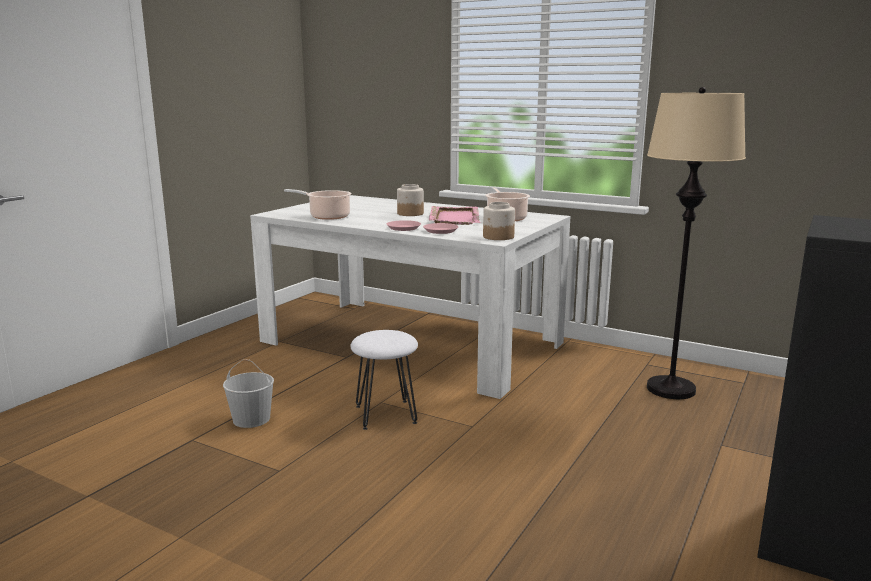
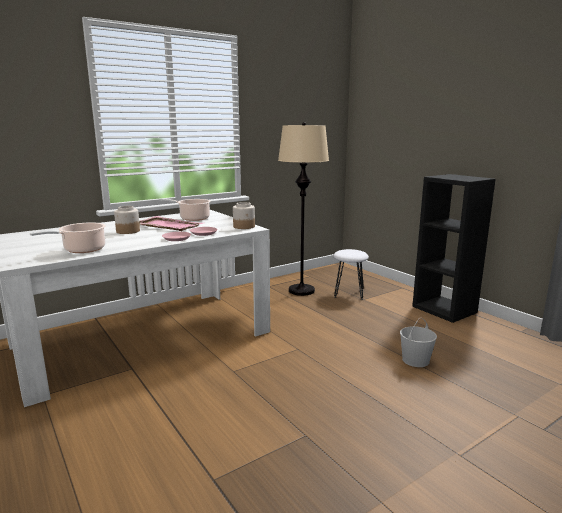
camera: 65 degrees left, 0 degrees up
white bucket [223,359,274,428] -> white bucket moved to [400,317,437,367]
white stool [350,330,418,430] -> white stool moved to [333,249,369,300]

